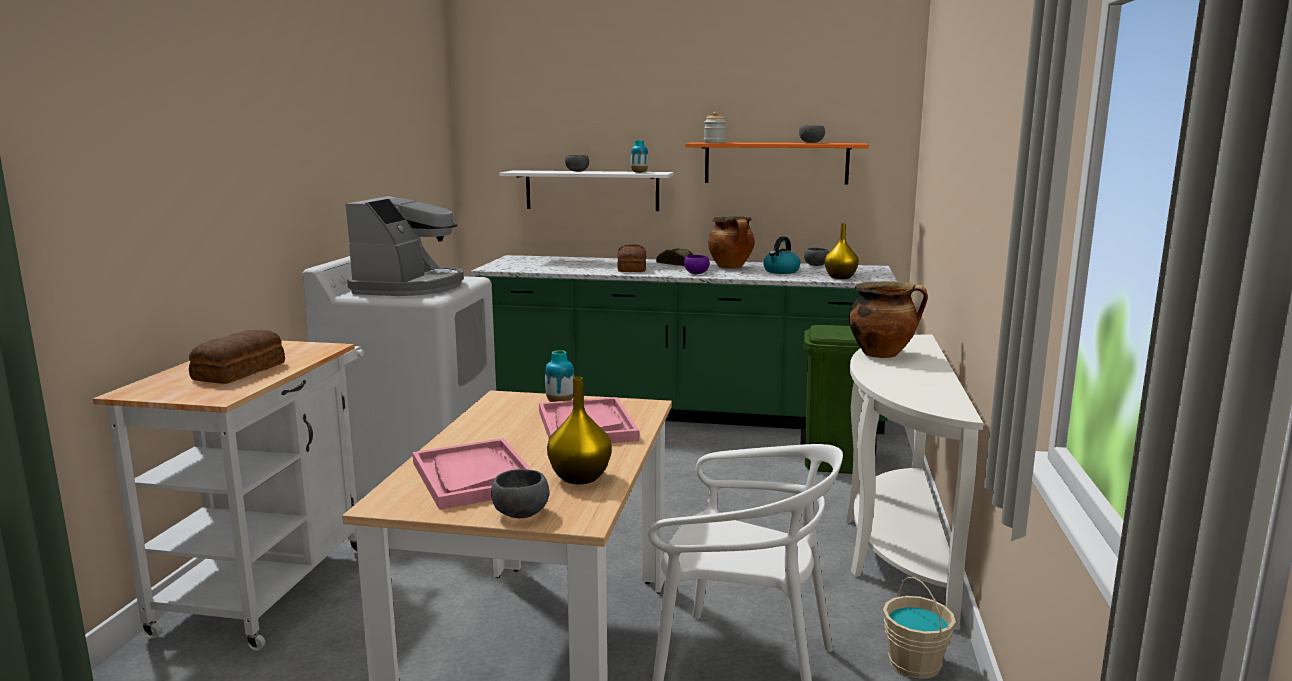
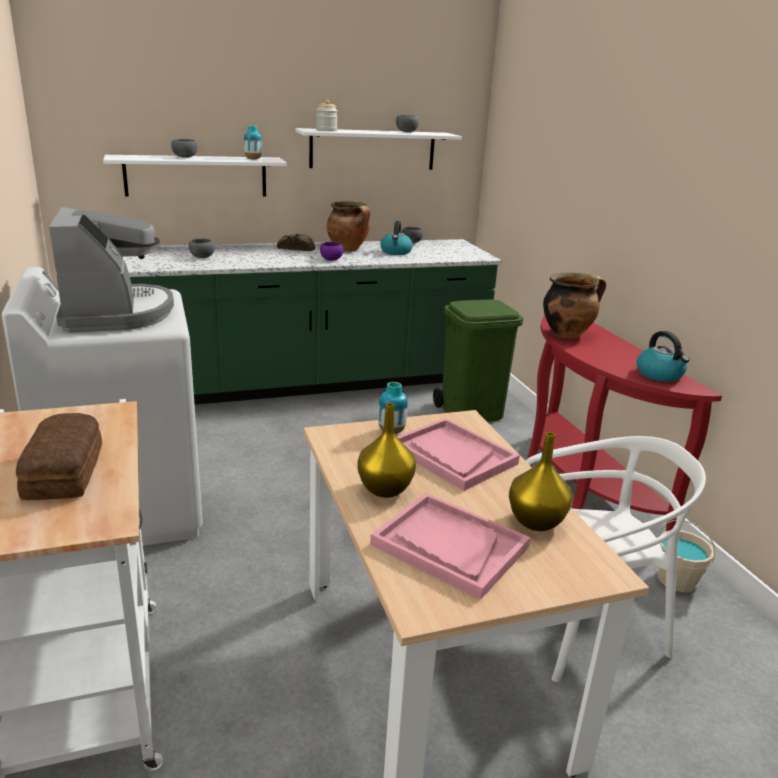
camera: 30 degrees left, 10 degrees up
grey bowl [491,469,549,518] -> grey bowl moved to [189,239,215,258]
bread [617,244,646,272] -> none
orange shelf [685,142,869,185] -> white shelf [296,128,462,170]
yellow vase [824,223,859,279] -> yellow vase moved to [357,403,416,498]
white console table [846,335,983,630] -> red console table [527,316,722,531]
none -> kettle [637,331,690,382]

